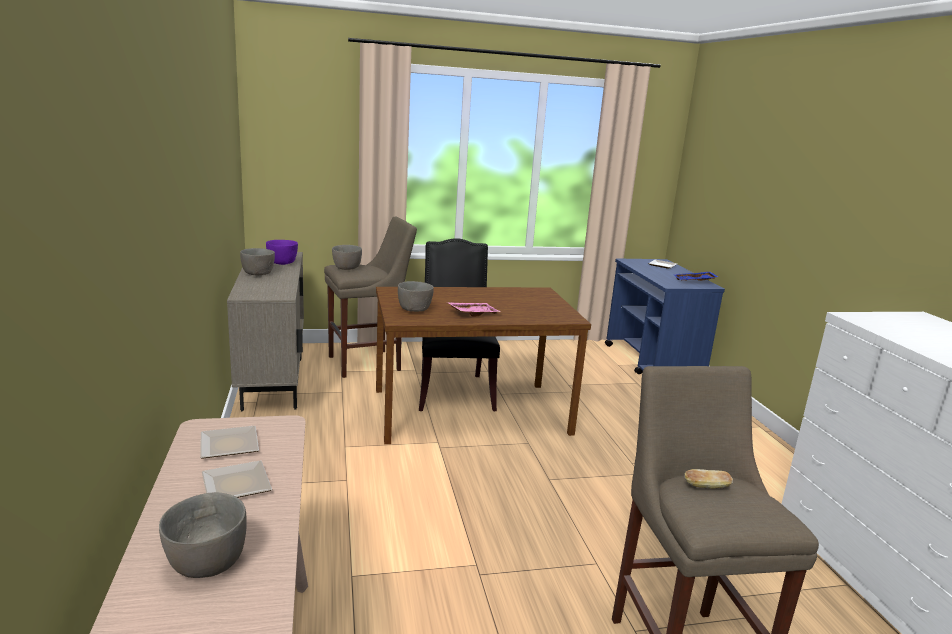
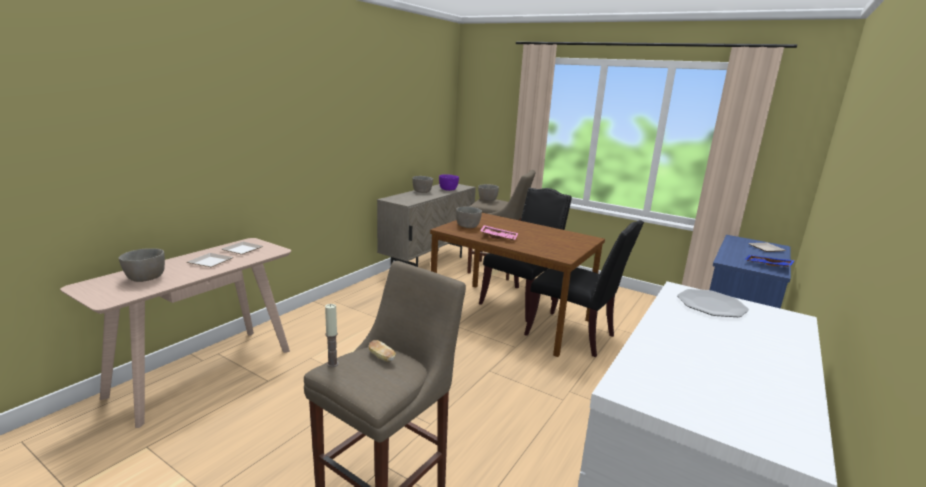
camera: 45 degrees right, 0 degrees up
none -> candle [325,304,338,367]
none -> black chair [524,220,644,357]
none -> plate [677,289,749,317]

